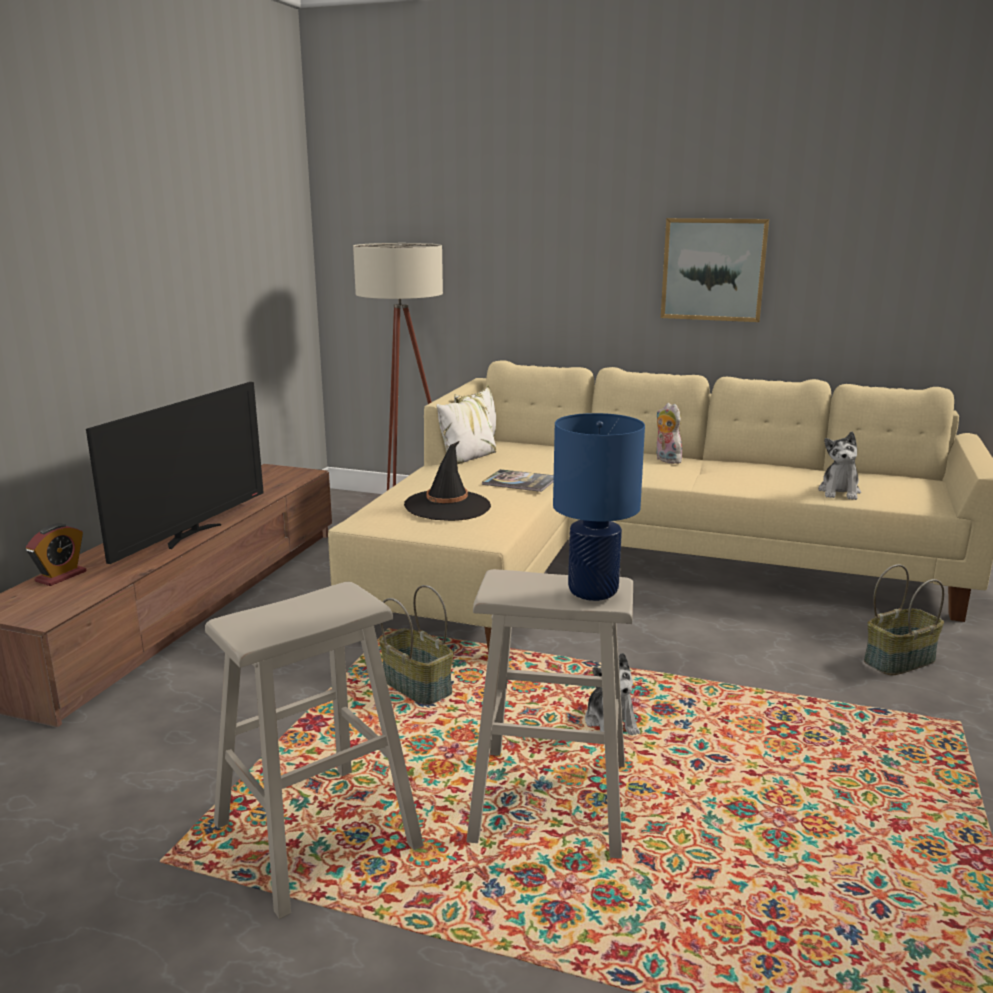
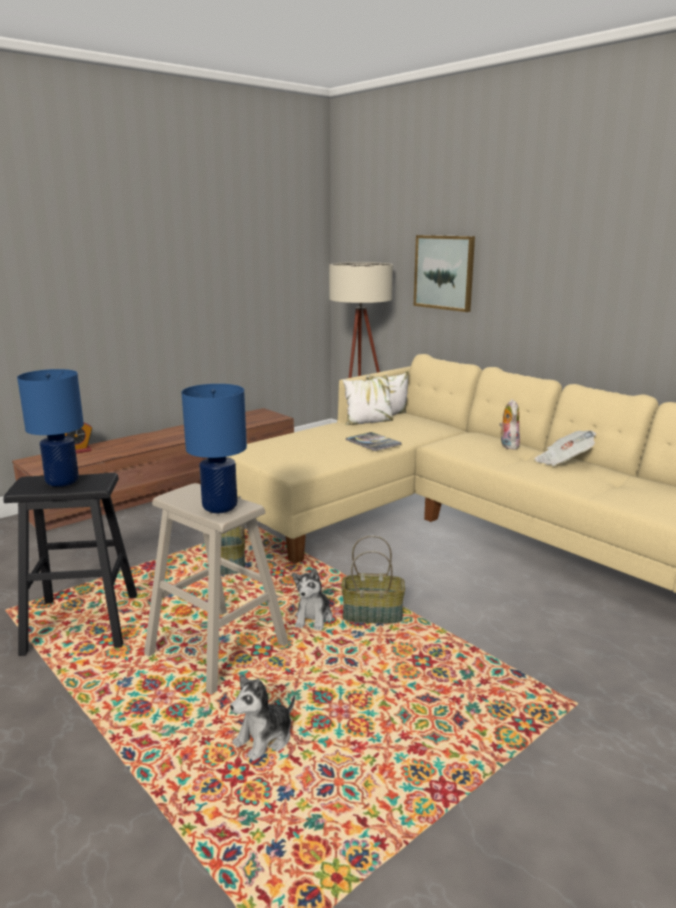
camera: 30 degrees right, 0 degrees up
television [86,382,264,564] -> none
beige stool [205,582,424,919] -> black stool [3,473,137,656]
black hat [404,441,491,521] -> none
picture [661,218,769,322] -> picture moved to [414,235,475,312]
plush toy [818,432,861,500] -> plush toy moved to [230,674,295,761]
basket [864,564,944,675] -> basket moved to [341,535,405,623]
none -> blue table lamp [17,369,84,487]
none -> newspaper [534,430,596,466]

